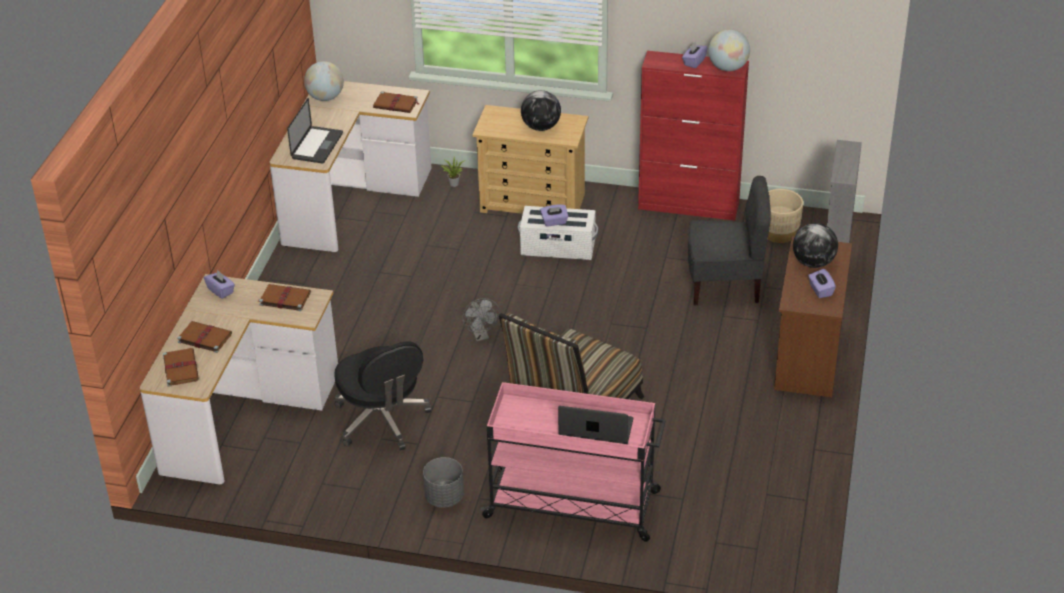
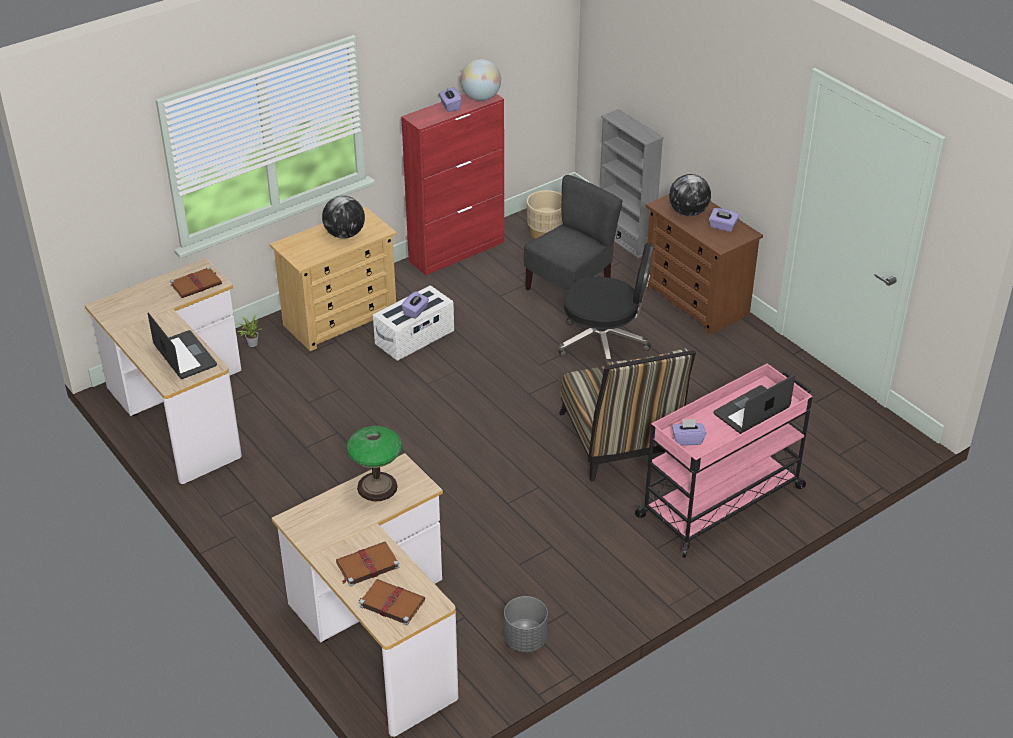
camera: 50 degrees left, 0 degrees up
purple tissue box [204,270,235,299] -> purple tissue box moved to [672,419,706,446]
brown book [258,284,311,311] -> table lamp [347,426,402,502]
globe [304,61,344,101] -> none
black office chair [334,341,431,450] -> black office chair moved to [558,243,654,364]
grey planter [423,457,464,508] -> grey planter moved to [504,596,548,652]
grey fan [462,298,500,341] -> none

